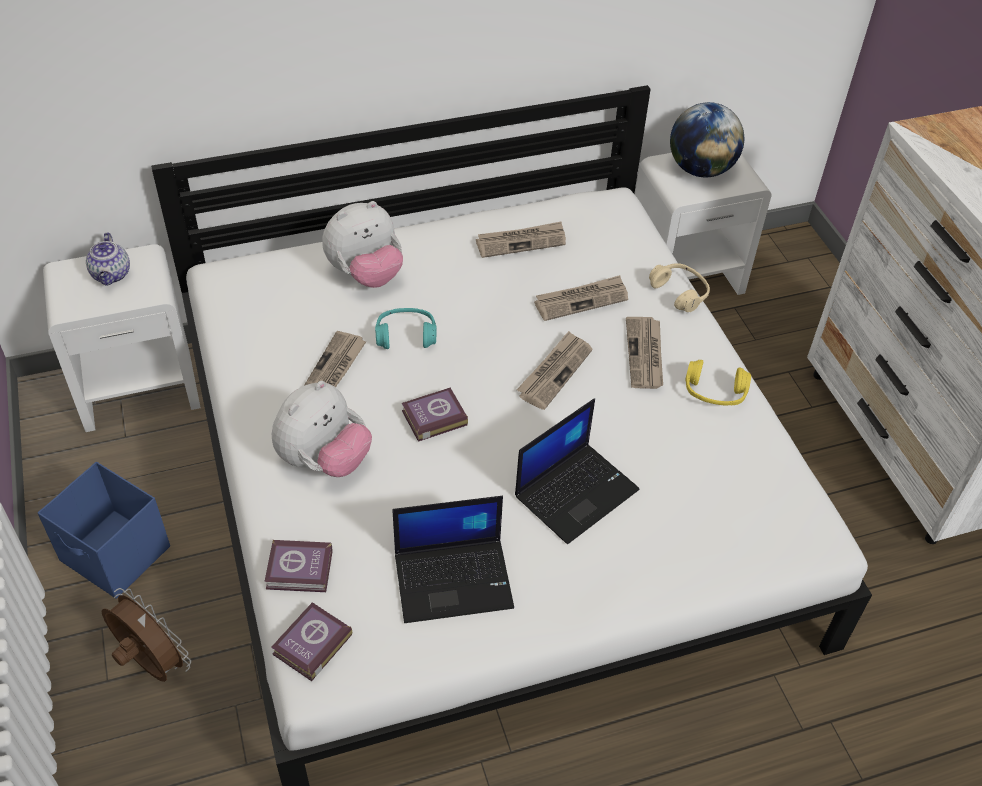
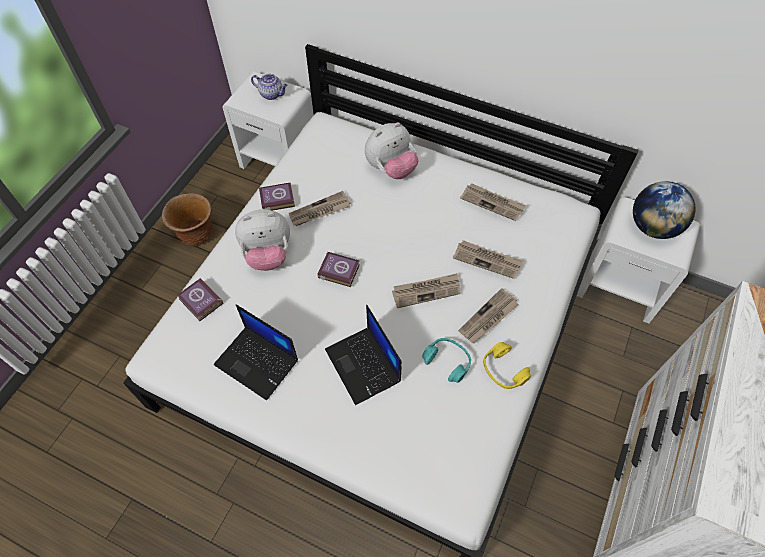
camera: 45 degrees right, 10 degrees up
blue storage box [38,462,170,599] -> brown planter [162,193,212,246]
teapot [86,232,130,286] -> teapot turned 105 degrees counterclockwise [251,74,288,100]
brown fan [102,588,191,682] -> none
book [271,602,352,681] -> book moved to [259,183,295,211]
plush toy [322,201,403,288] -> plush toy turned 45 degrees counterclockwise [365,122,418,179]
turquoise headphones [375,308,436,349] -> turquoise headphones moved to [422,338,471,383]
laptop [515,398,639,544] -> laptop turned 60 degrees clockwise [325,305,402,405]
beige headphones [649,263,710,312] -> none

